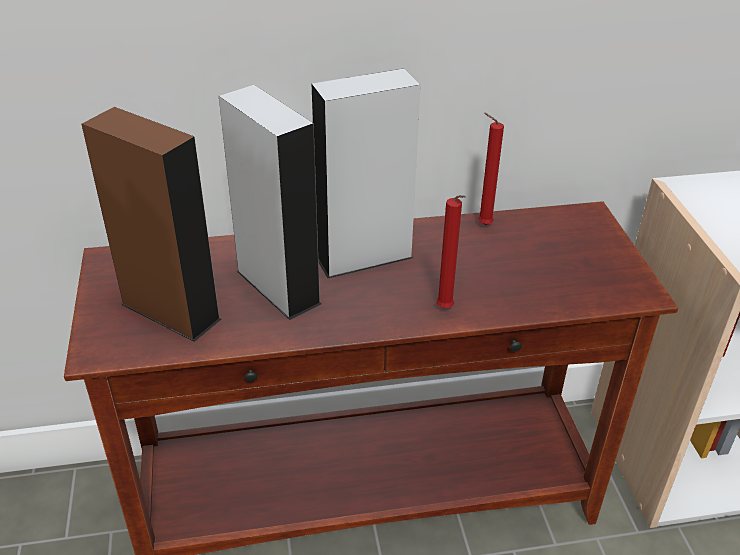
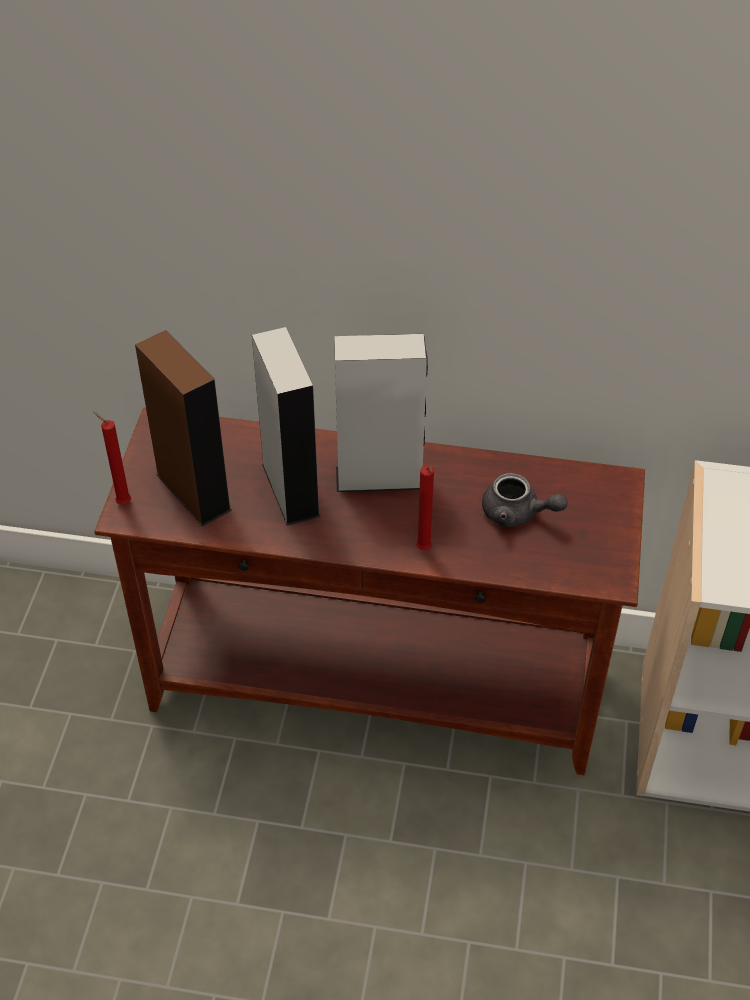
camera: 20 degrees right, 10 degrees up
red candle [478,113,504,225] -> red candle moved to [93,412,131,505]
none -> grey teapot [482,473,567,527]

